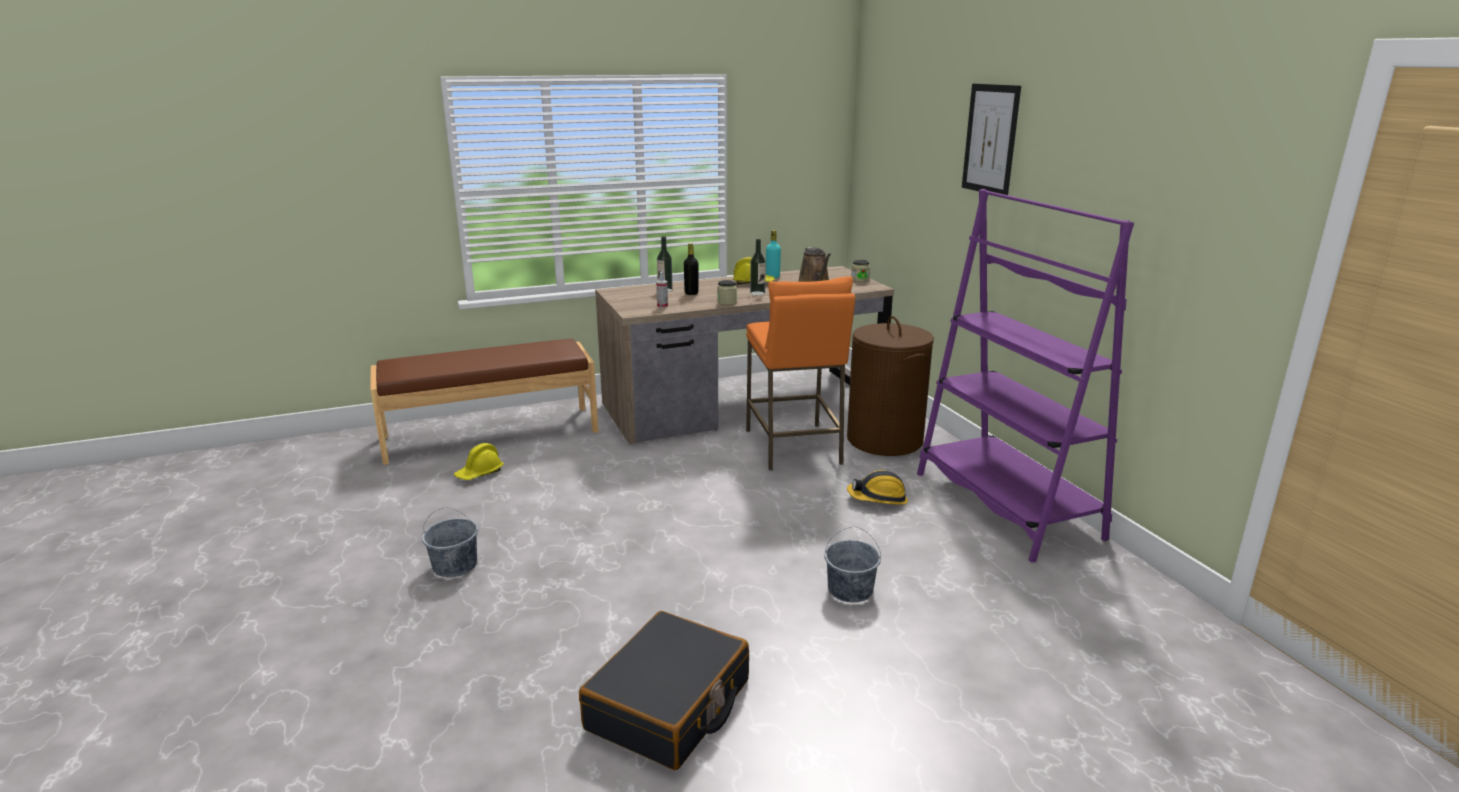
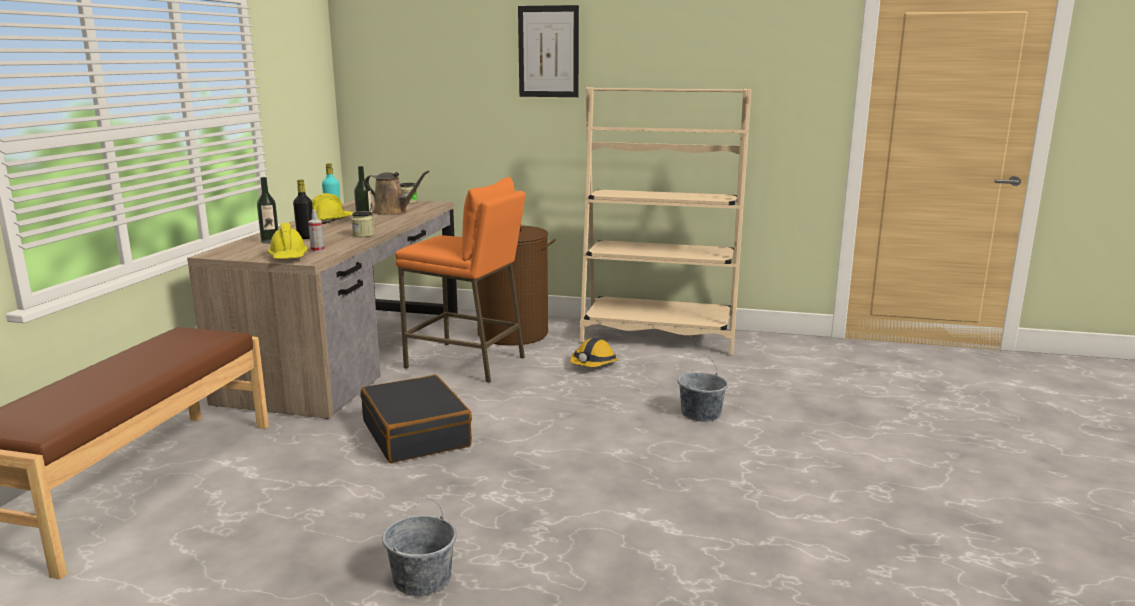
camera: 55 degrees left, 5 degrees down
yellow hard hat [454,443,504,480] -> yellow hard hat moved to [268,223,308,259]
black suitcase [579,611,749,770] -> black suitcase moved to [361,375,472,463]
purple bookcase [917,189,1134,562] -> beige bookcase [580,87,751,355]

